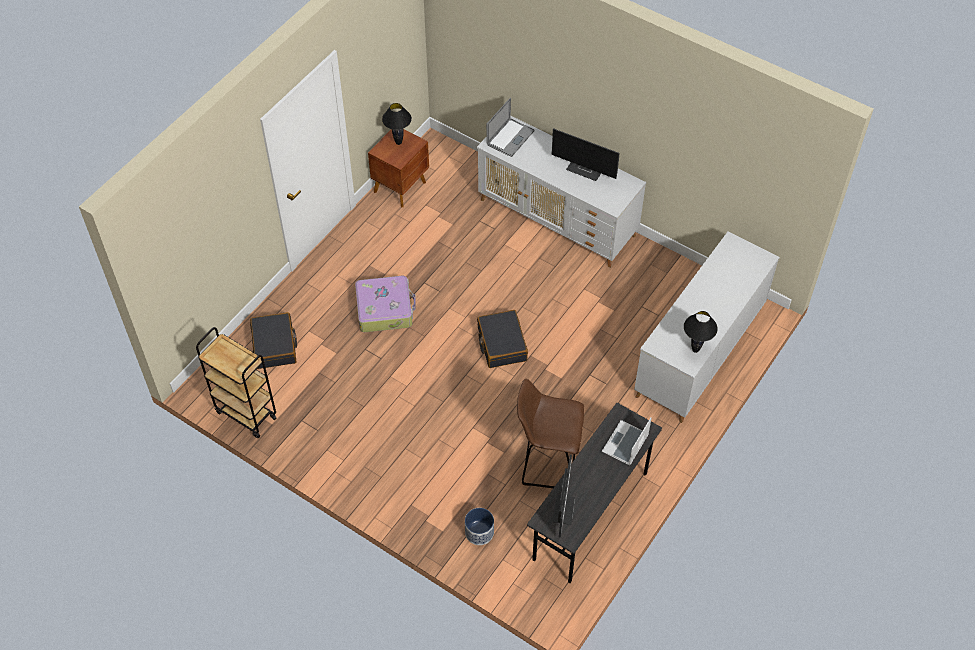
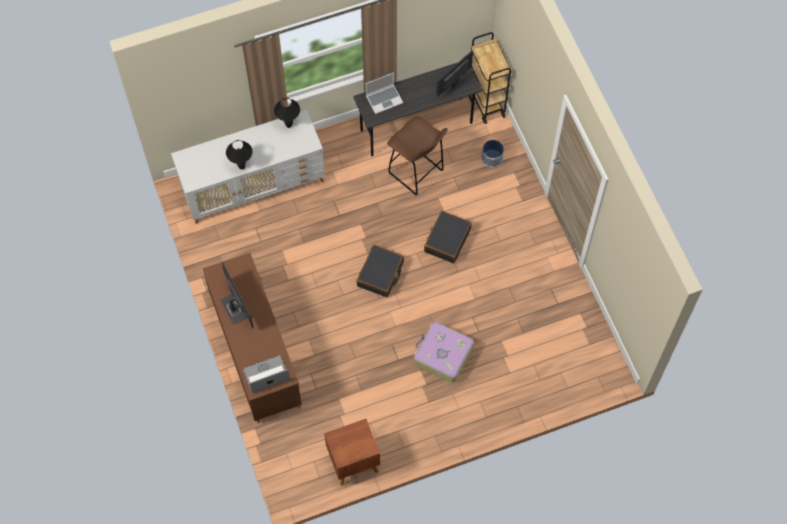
camera: 145 degrees left, 10 degrees up
brown cart [196,327,277,438] -> brown cart moved to [471,32,512,124]
black suitcase [250,312,297,369] -> black suitcase moved to [424,211,472,264]
black table lamp [382,103,412,145] -> black table lamp moved to [226,140,252,170]
white dresser [477,116,646,268] -> brown dresser [202,253,302,423]

